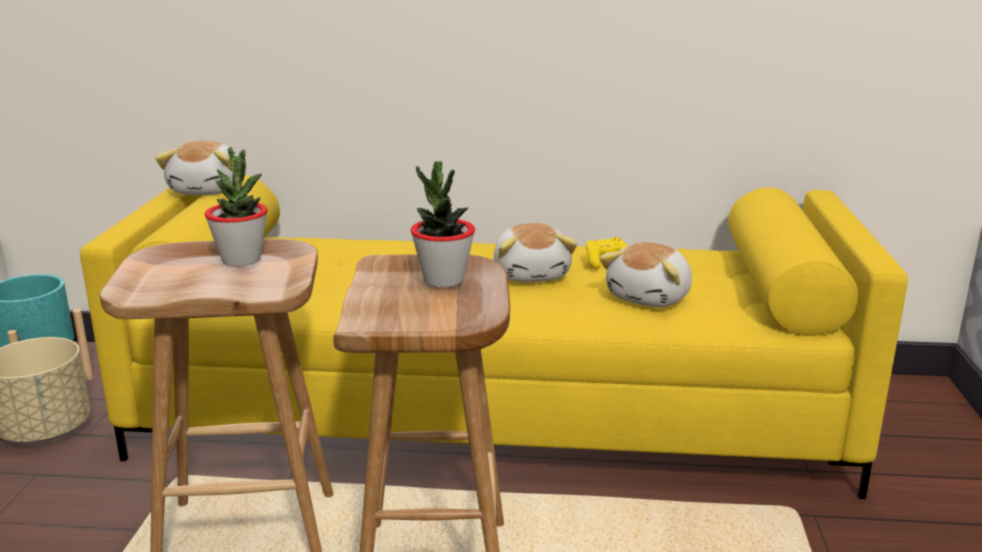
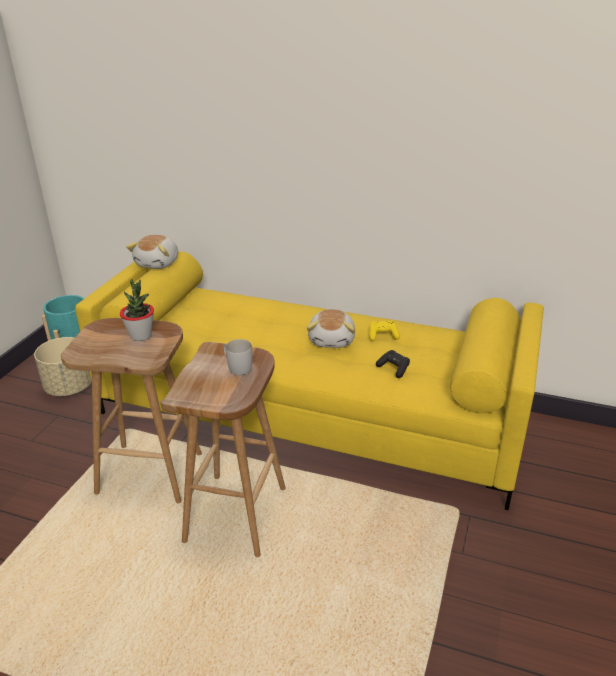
camera: 15 degrees right, 10 degrees up
potted plant [411,161,475,287] -> white mug [224,339,252,375]
plush toy [599,242,692,307] -> black game controller [376,350,410,378]

